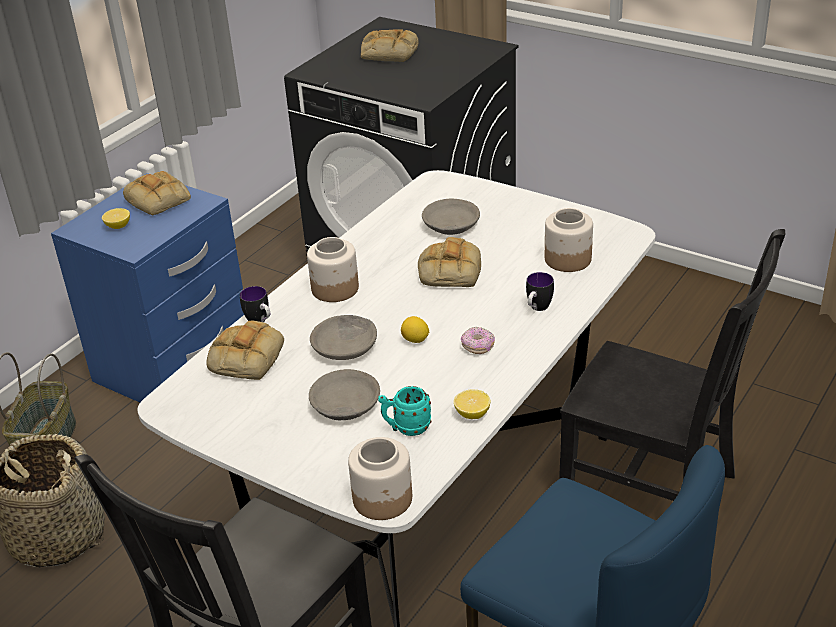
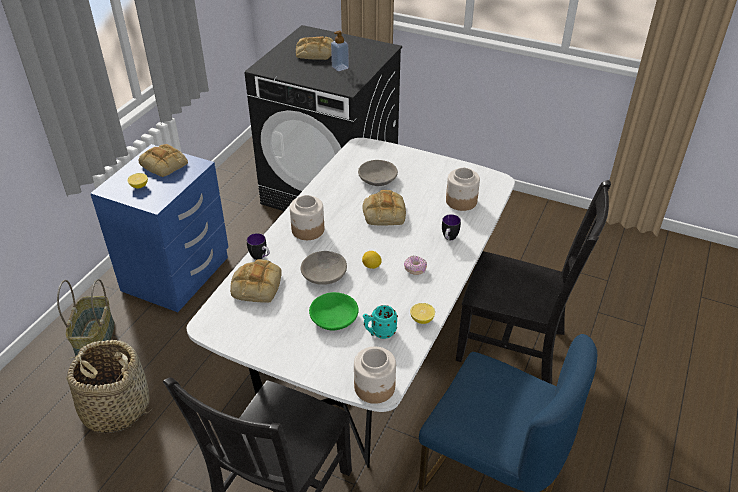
camera: 10 degrees left, 5 degrees up
grey bowl [309,369,380,420] -> green bowl [309,292,358,331]
none -> soap dispenser [331,31,349,71]

